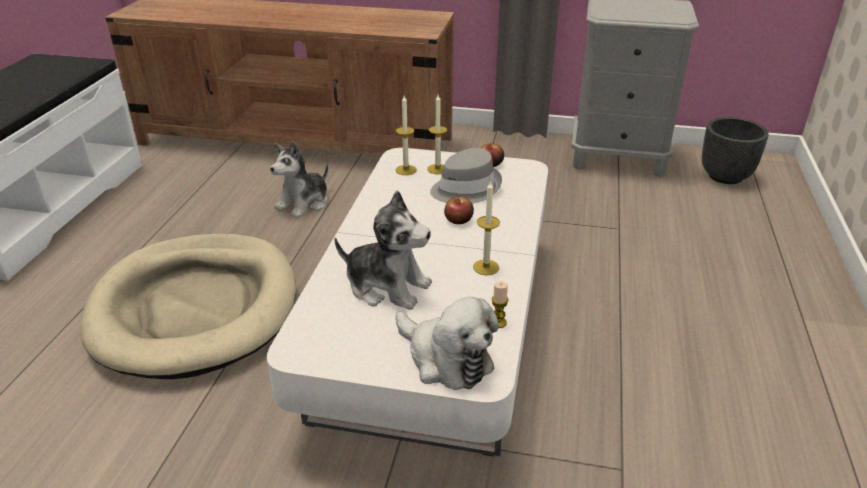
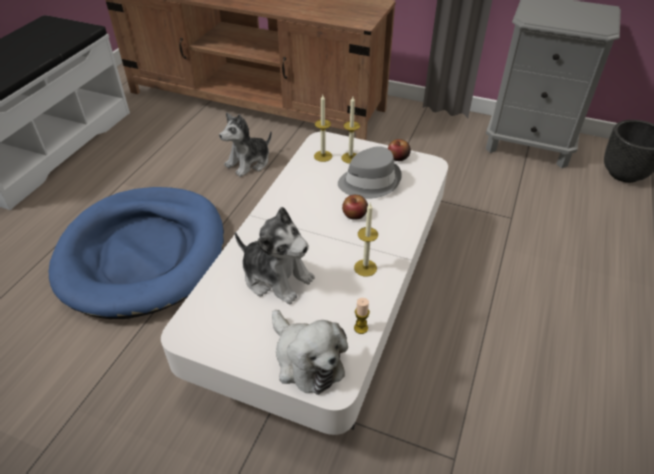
camera: 10 degrees right, 10 degrees up
beige dog bed [80,234,296,379] -> blue dog bed [49,187,224,319]

